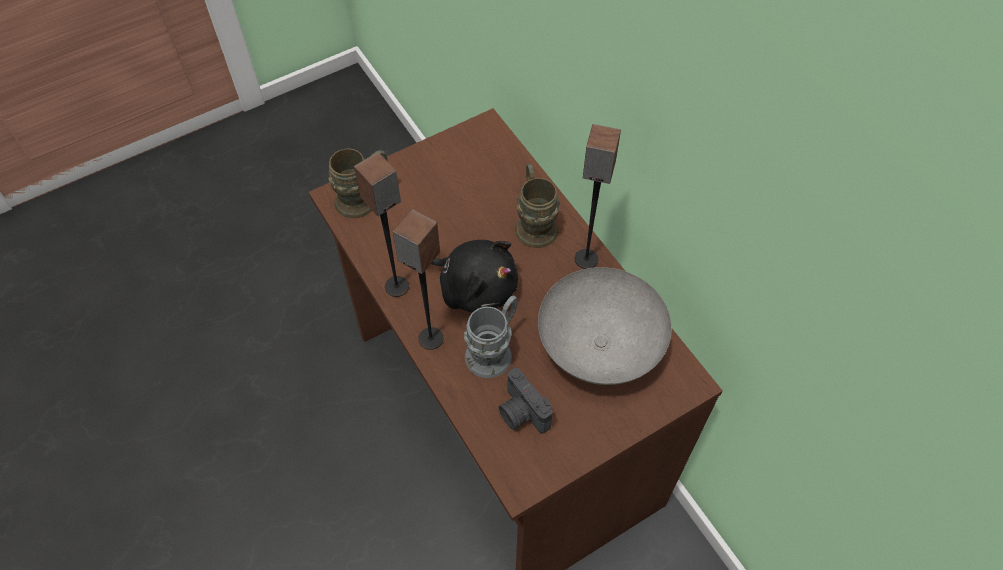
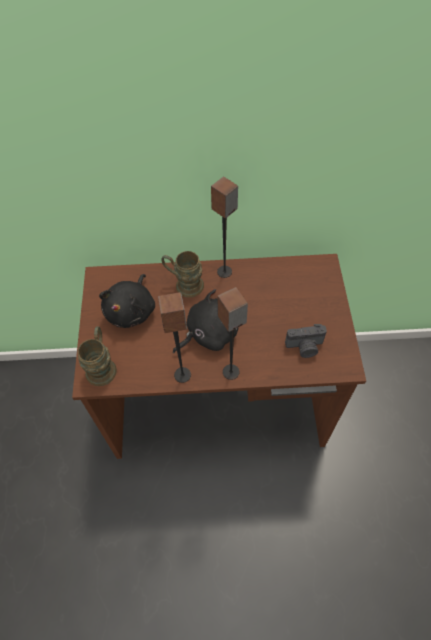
camera: 60 degrees left, 0 degrees up
grey mug [464,295,518,378] -> none
grey bowl [538,267,672,385] -> none
none -> black plush toy [99,274,155,328]

